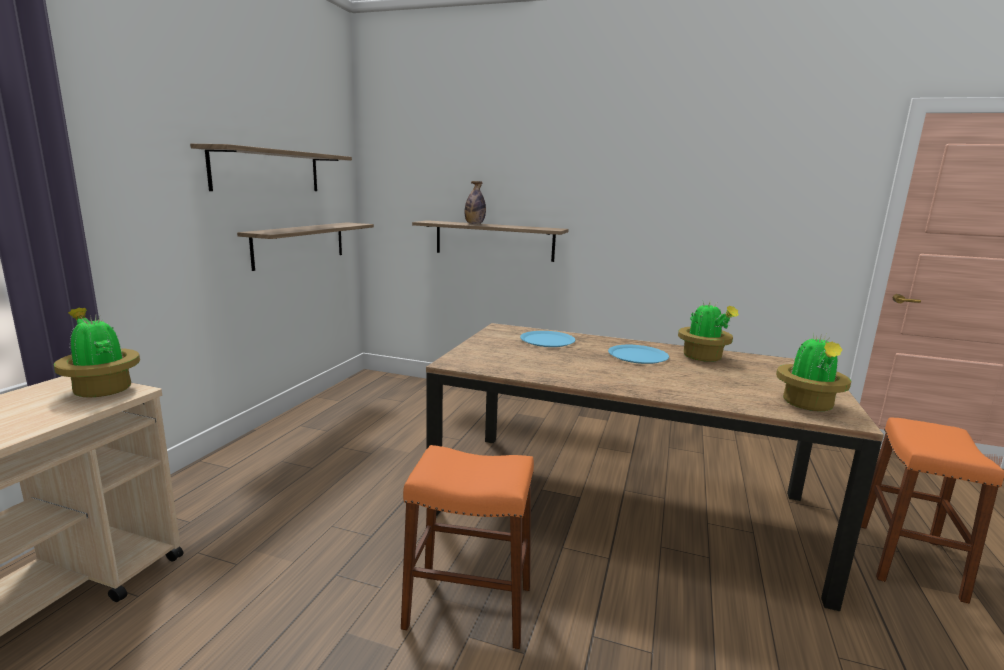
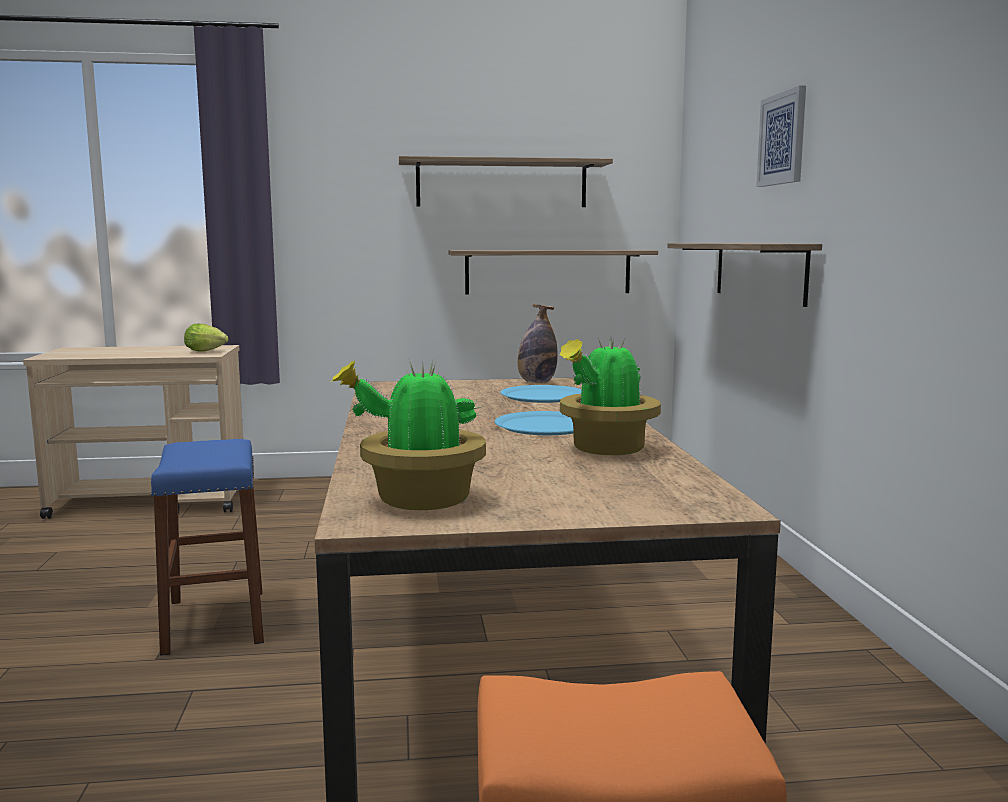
camera: 65 degrees right, 5 degrees down
potted plant [53,308,140,397] -> lettuce [184,324,229,351]
orange stool [401,445,534,649] -> blue stool [151,439,264,656]
bottle [465,181,486,224] -> bottle moved to [518,304,558,383]
none -> picture [756,86,806,187]

